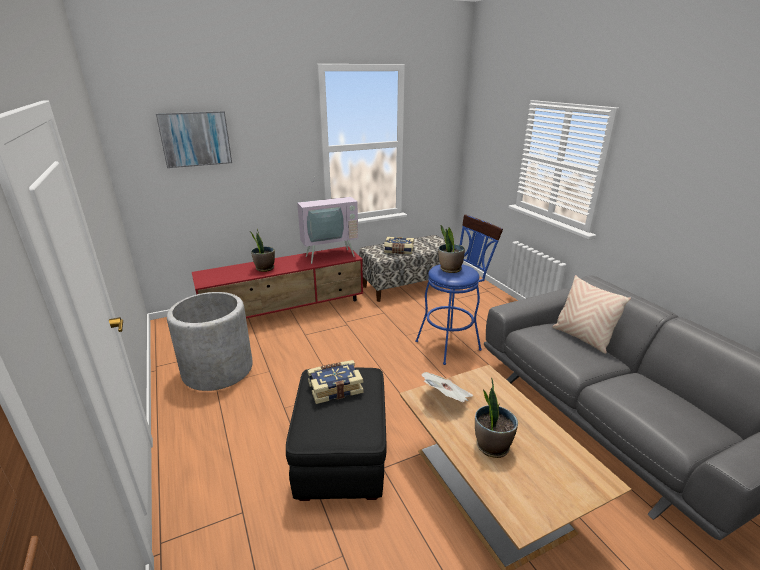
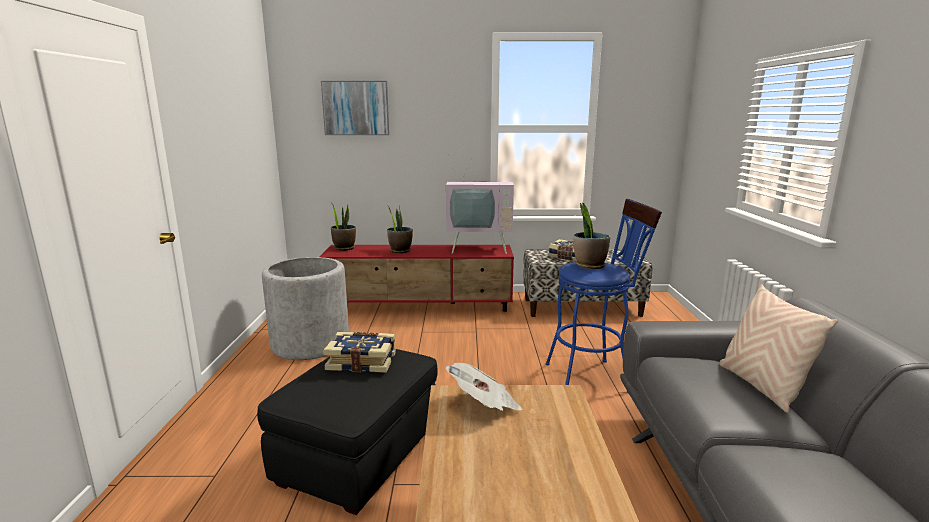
camera: 25 degrees right, 10 degrees down
potted plant [475,378,518,458] -> potted plant moved to [331,204,356,251]

